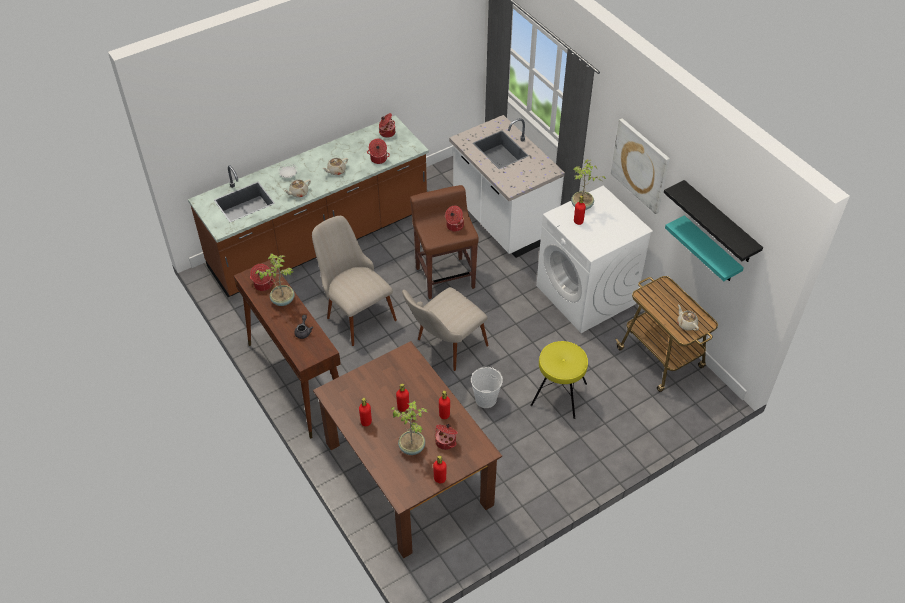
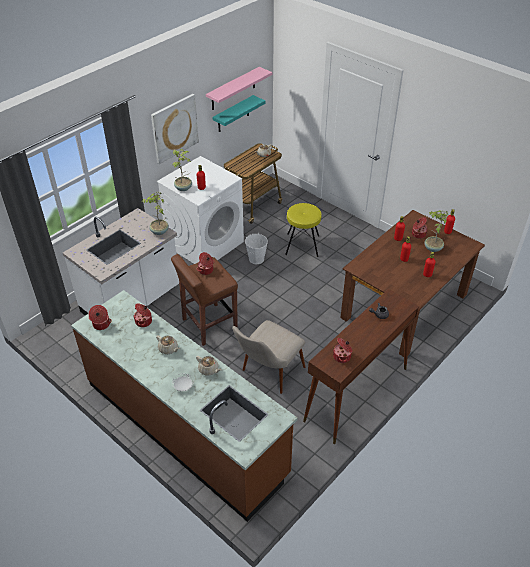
camera: 105 degrees left, 5 degrees down
potted plant [255,254,295,306] -> potted plant moved to [142,192,169,235]
beige chair [402,287,489,371] -> none
white bucket [471,367,503,408] -> white bucket moved to [245,234,268,264]
black shelf [664,180,763,262] -> pink shelf [206,67,272,110]

